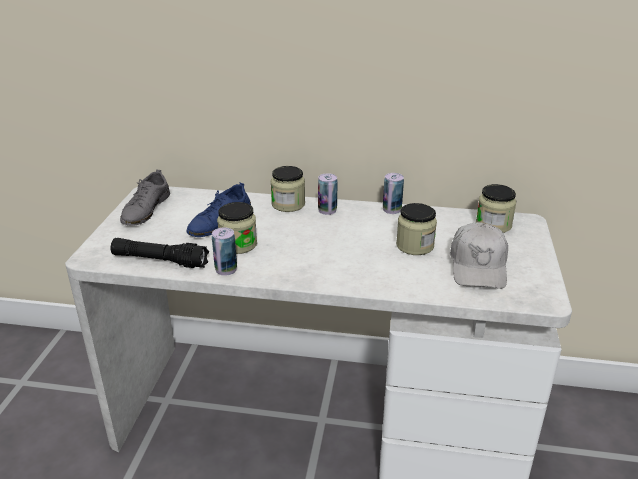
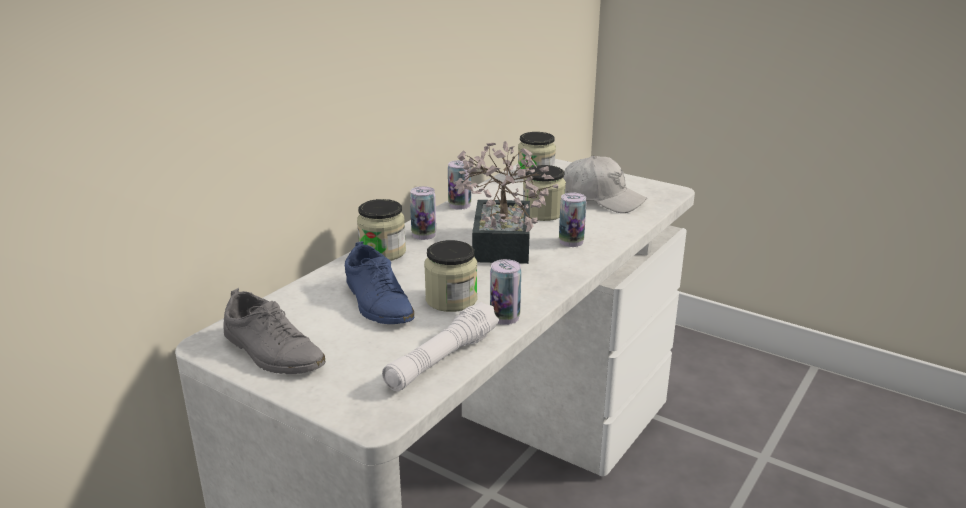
camera: 65 degrees left, 5 degrees down
black flashlight [110,238,209,268] -> white flashlight [382,302,499,391]
none -> potted plant [454,141,559,264]
none -> can [559,193,587,247]

